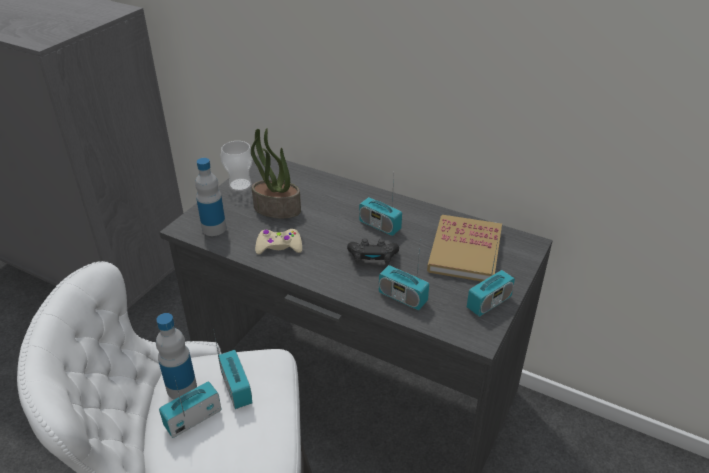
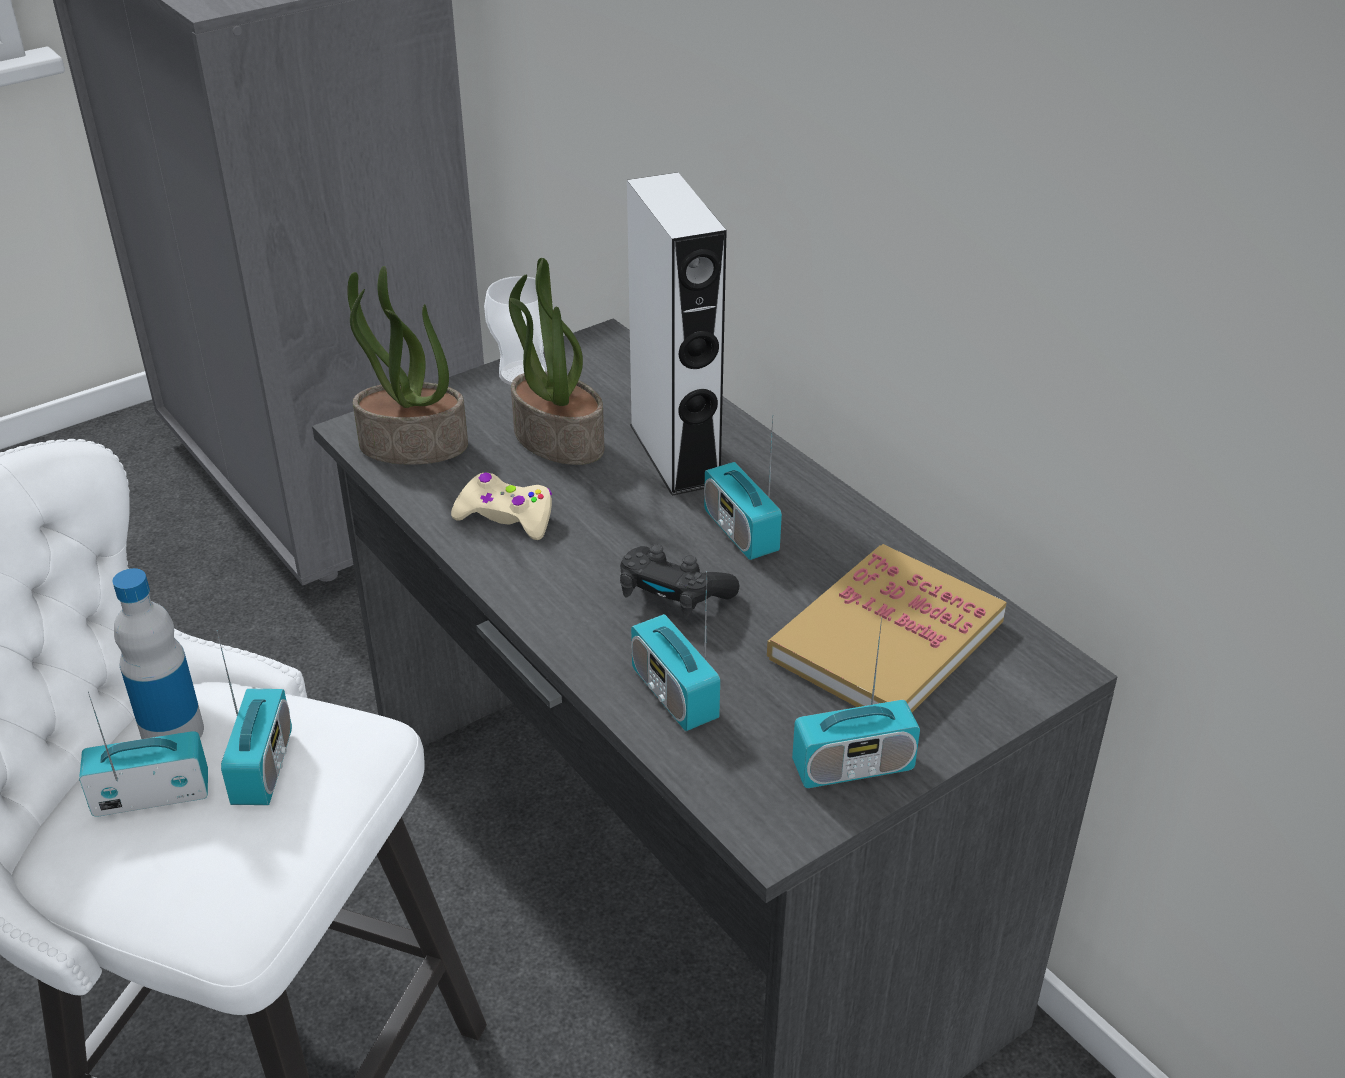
camera: 25 degrees right, 0 degrees up
bottle [195,158,226,236] -> potted plant [347,266,468,465]
none -> grey speaker [627,172,727,496]

